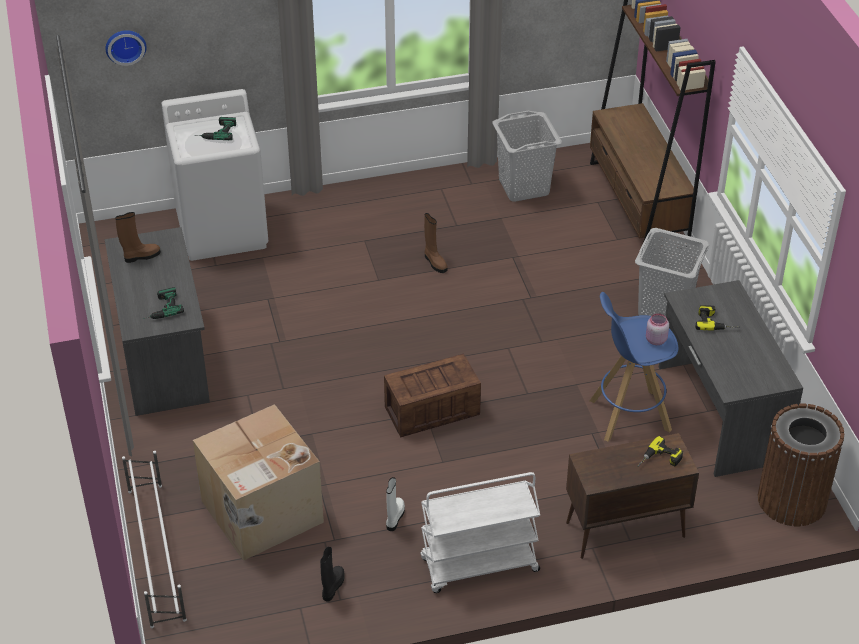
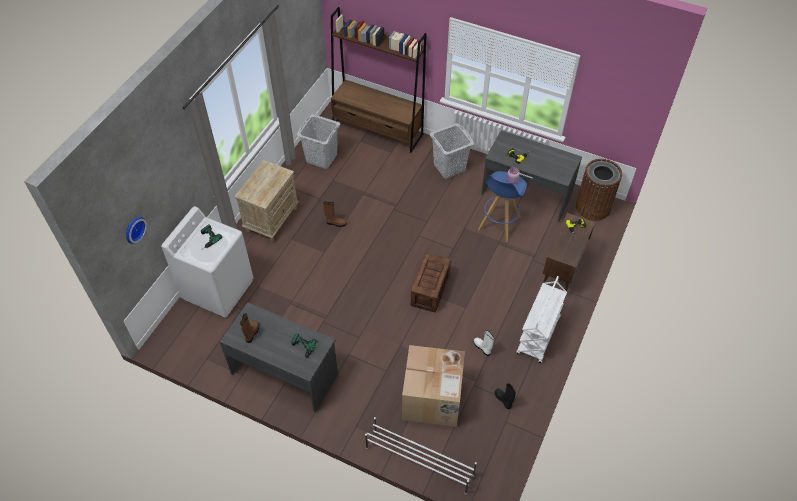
camera: 50 degrees left, 10 degrees up
none -> beige nightstand [234,160,299,242]

